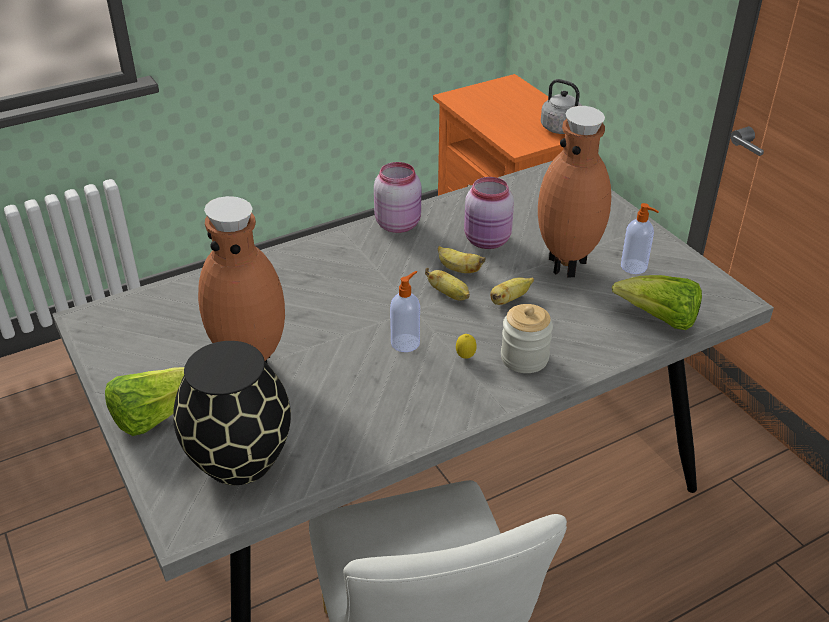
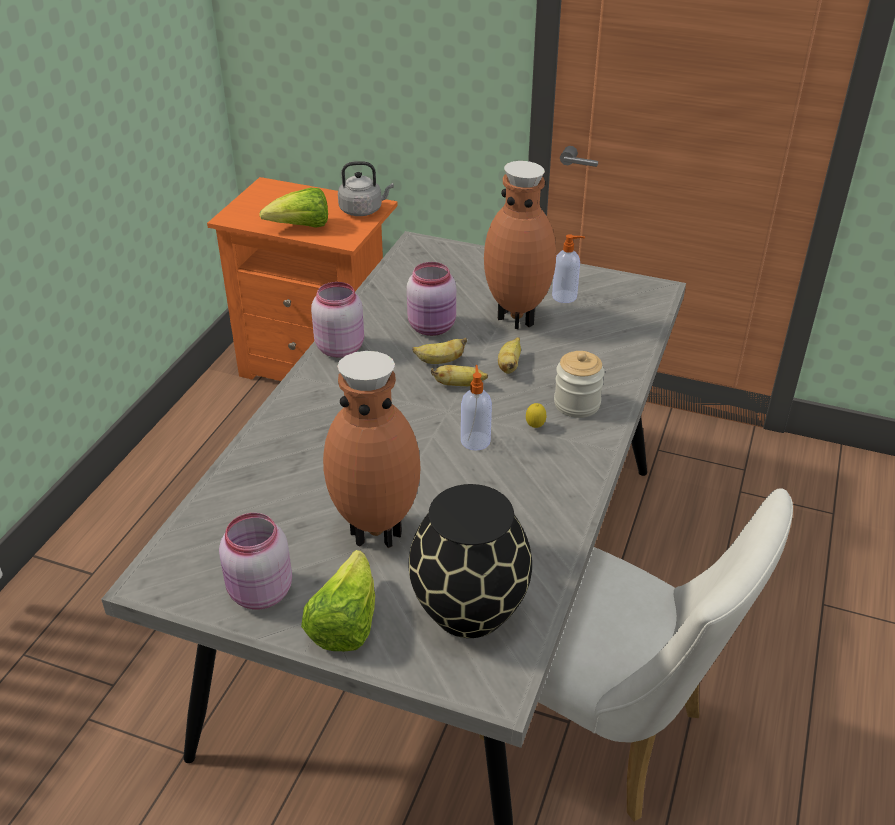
camera: 40 degrees left, 0 degrees up
lettuce [612,275,702,330] -> lettuce moved to [259,188,328,228]
none -> pink jar [219,513,292,609]

